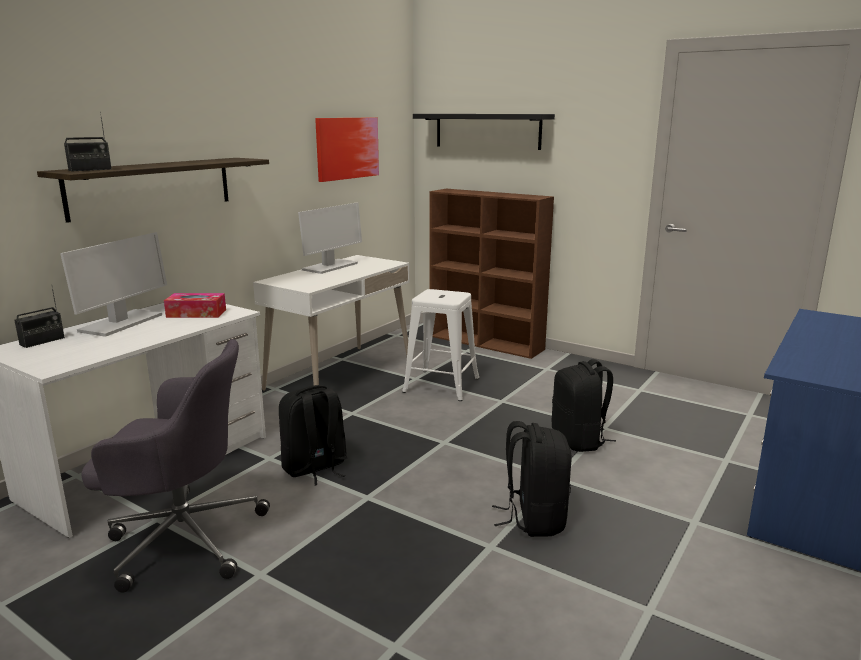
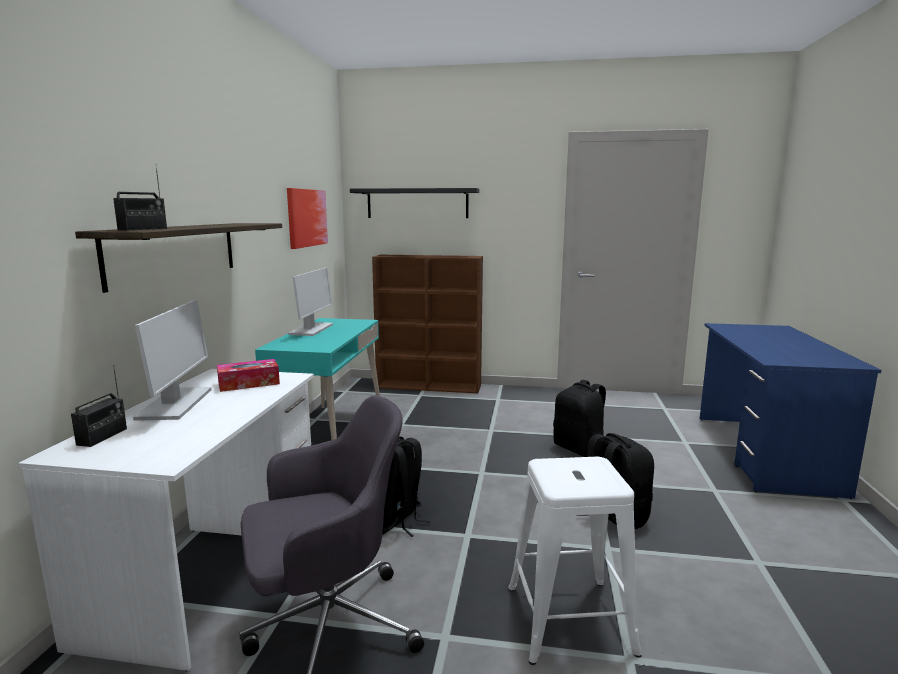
camera: 25 degrees left, 5 degrees down
white desk [253,255,410,391] -> turquoise desk [255,318,380,440]
white stool [402,289,479,401] -> white stool moved to [508,457,642,665]

